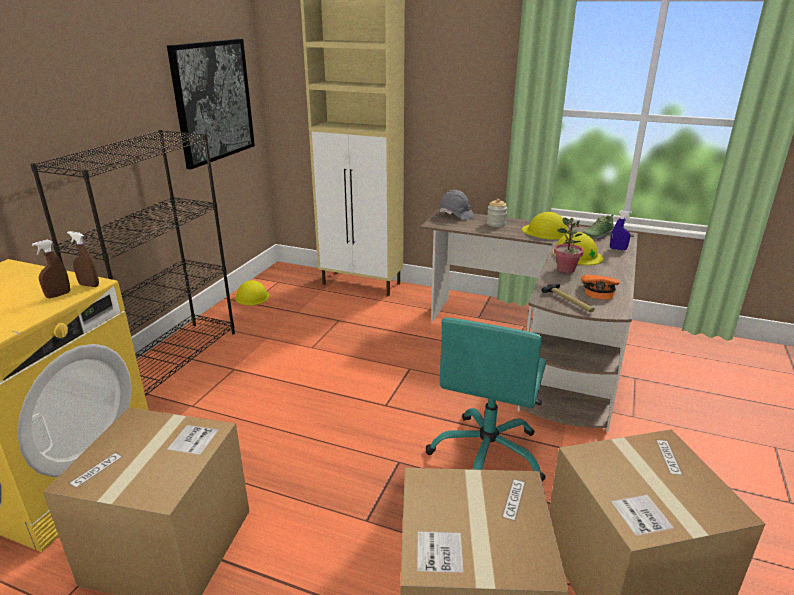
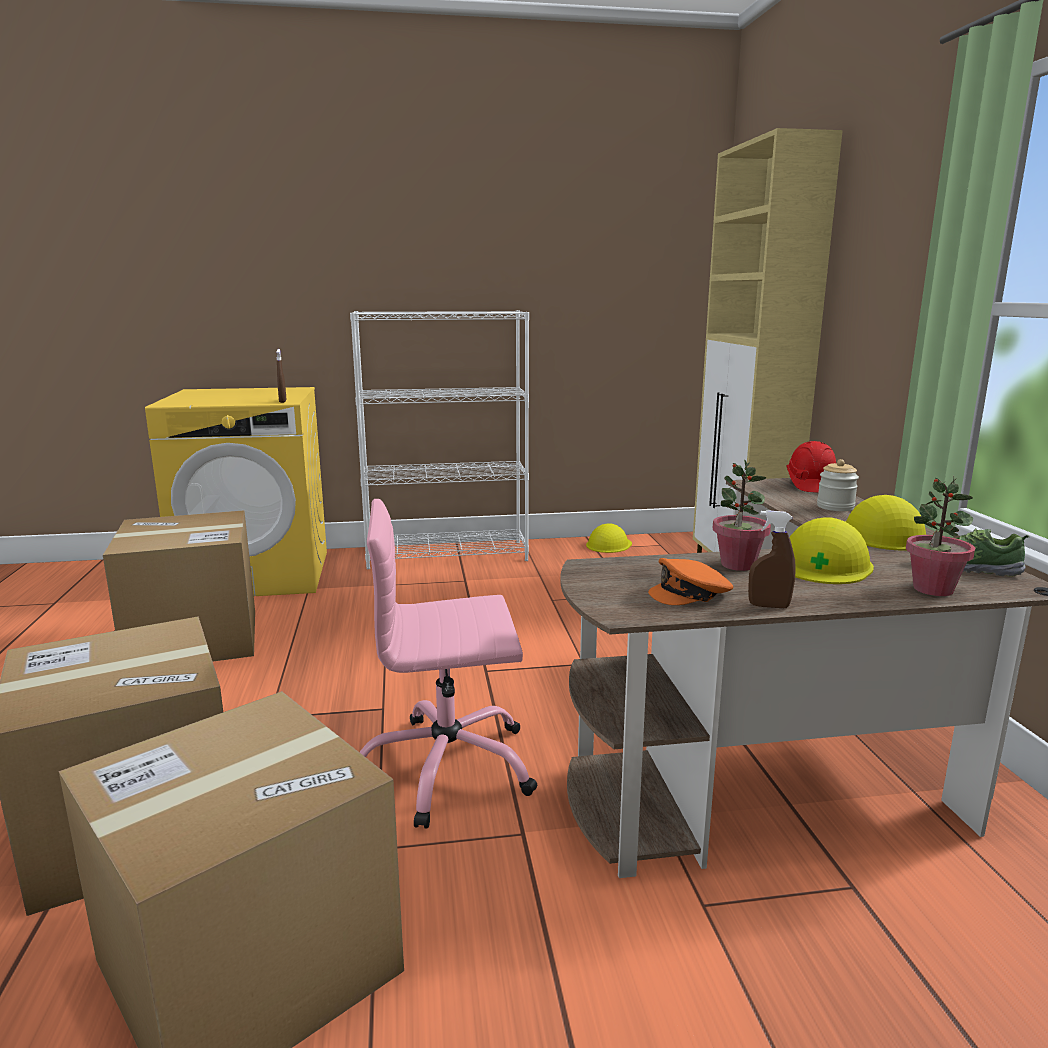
camera: 60 degrees right, 10 degrees down
black bookcase [30,130,235,396] -> white bookcase [350,310,529,569]
brown spray bottle [32,240,70,298] -> brown spray bottle moved to [748,510,796,608]
picture [167,39,255,169] -> none
turquoise office chair [426,318,546,482] -> pink office chair [360,499,538,829]
grey hard hat [439,190,474,220] -> red hard hat [787,441,836,493]
hammer [542,284,595,312] -> none
blue spray bottle [610,210,632,250] -> potted plant [906,475,975,596]

